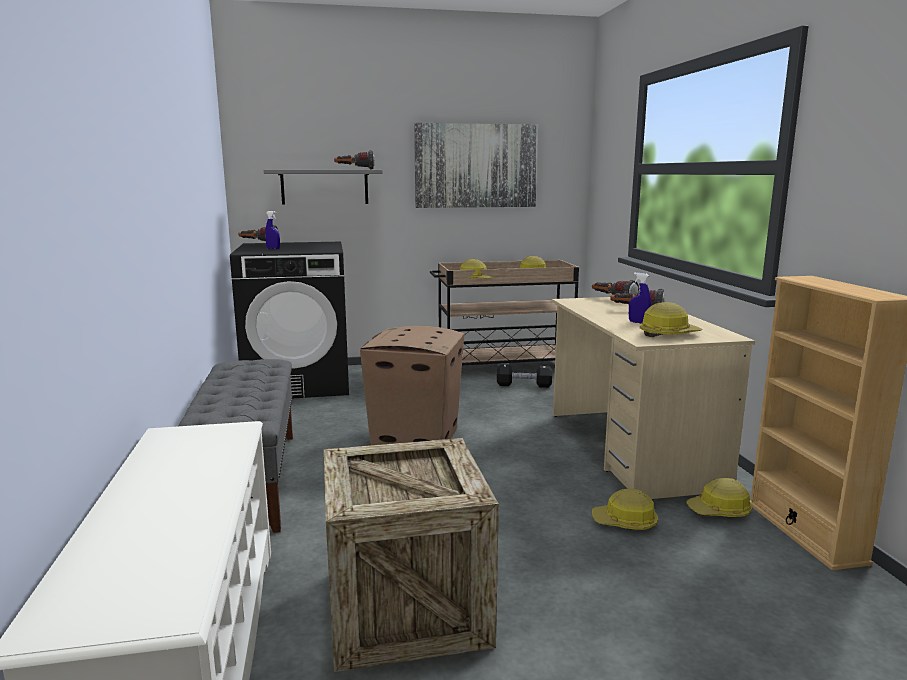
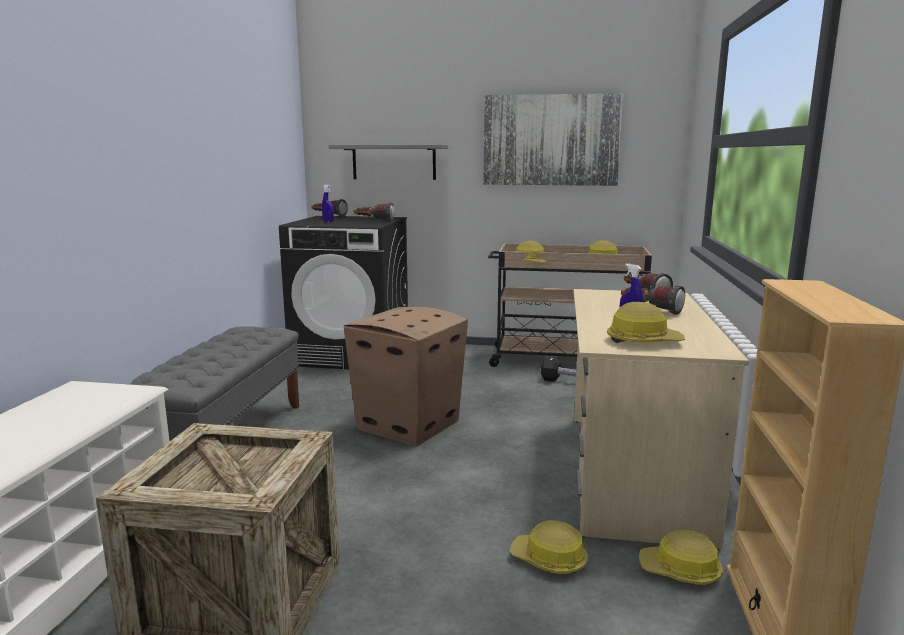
camera: 20 degrees right, 0 degrees up
flashlight [334,150,375,169] -> flashlight moved to [354,202,395,221]

